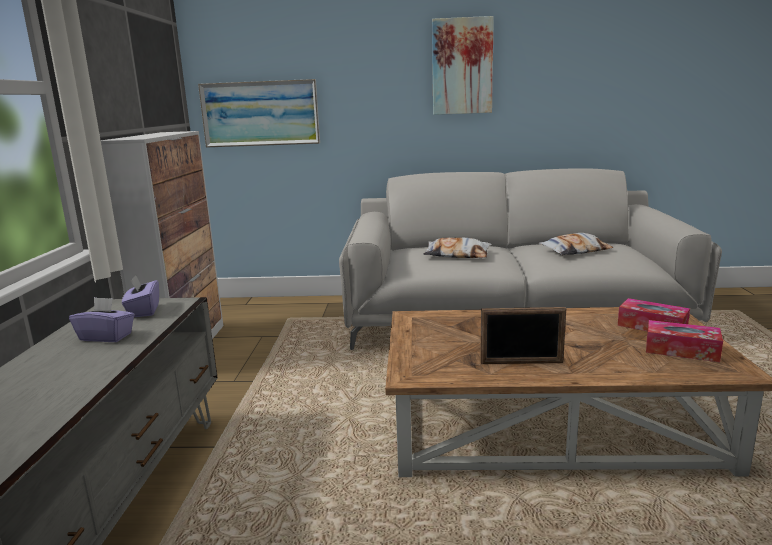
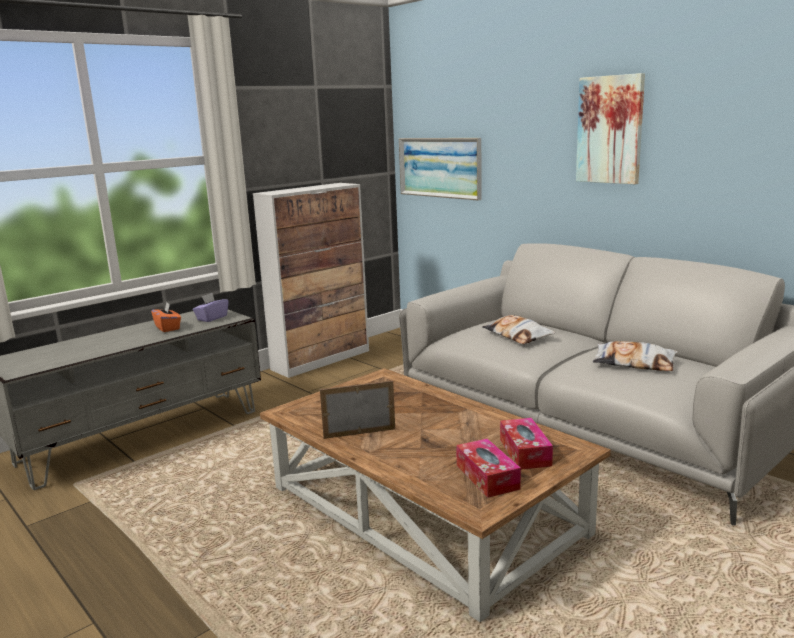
camera: 45 degrees right, 0 degrees up
purple tissue box [69,297,135,342] -> orange tissue box [151,302,181,332]
picture frame [480,307,566,364] -> picture frame turned 120 degrees clockwise [320,380,395,439]

